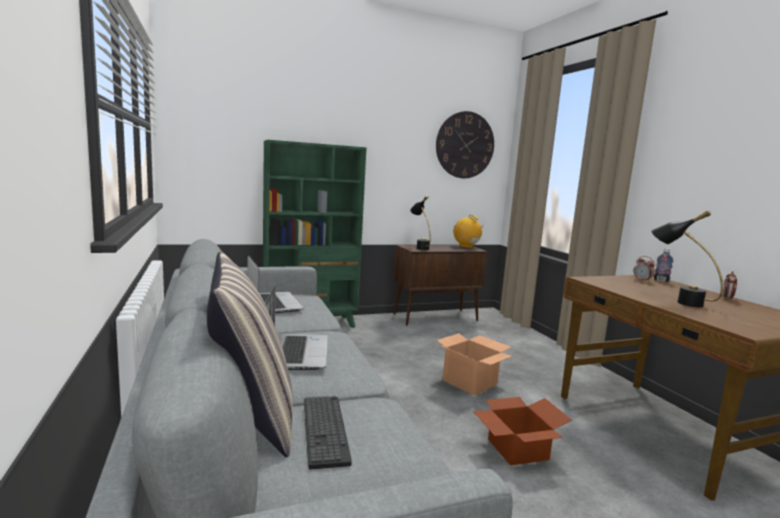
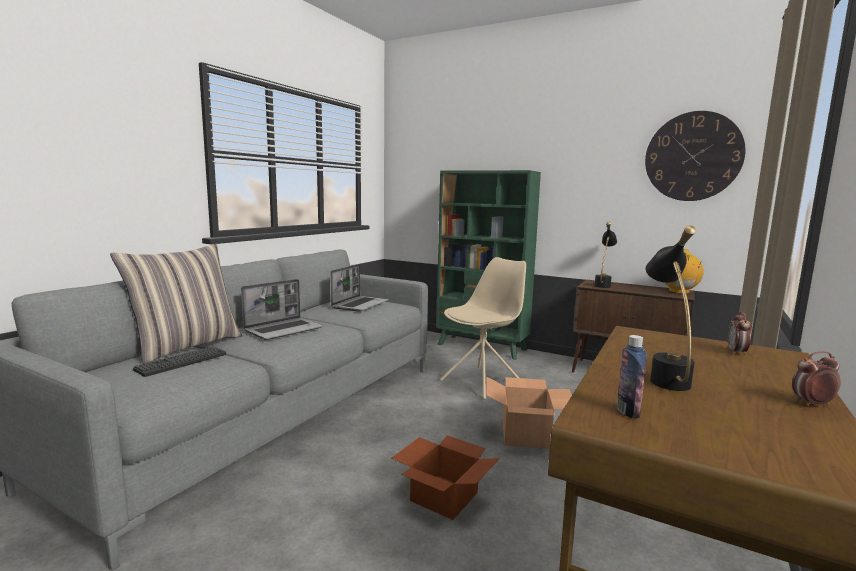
camera: 50 degrees right, 0 degrees up
bottle [654,248,673,282] -> bottle moved to [617,335,647,419]
none -> beige chair [440,257,526,400]

